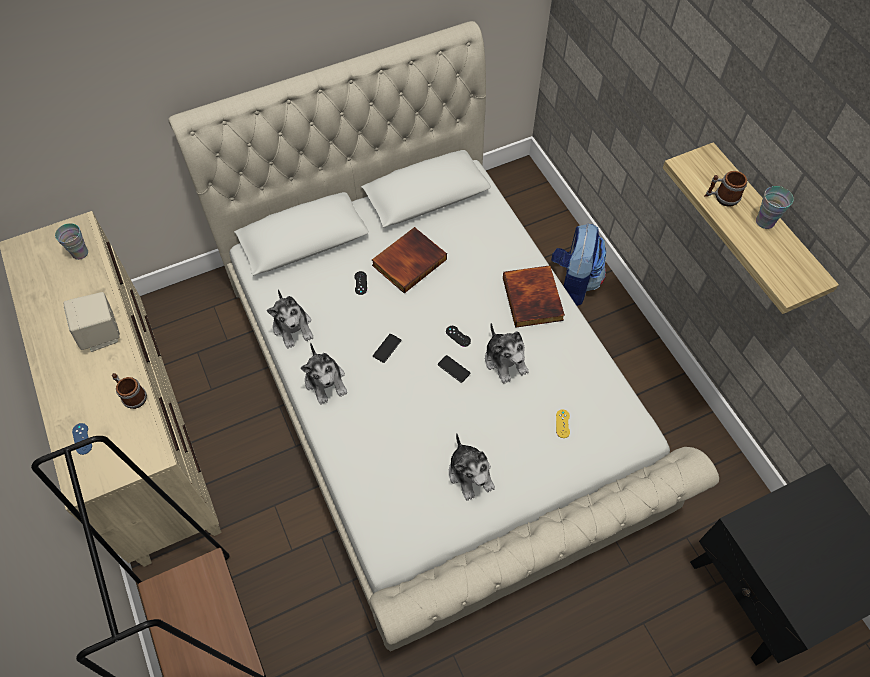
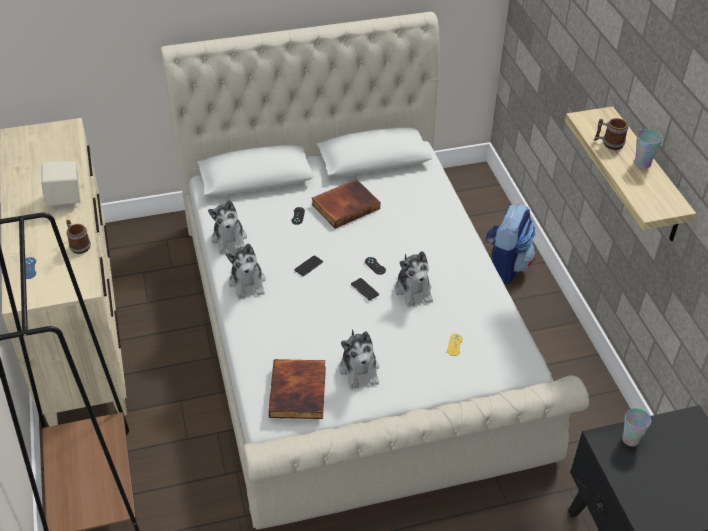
camera: 10 degrees right, 15 degrees down
cup [55,223,88,260] -> cup moved to [622,408,651,446]
book [503,265,565,328] -> book moved to [268,359,326,419]

